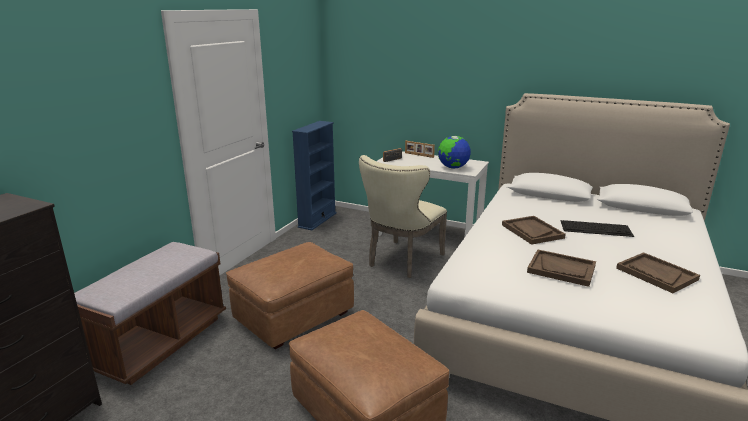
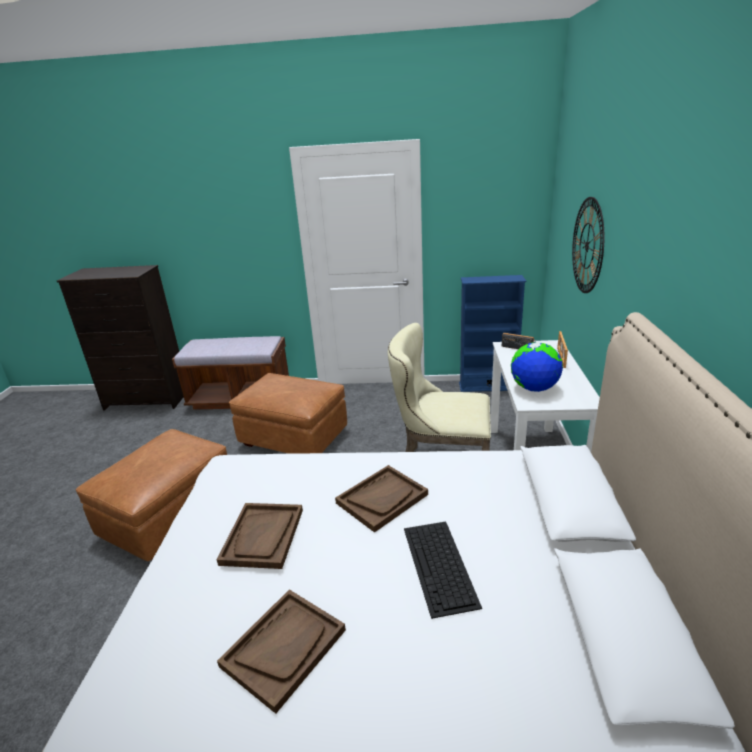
camera: 70 degrees right, 5 degrees up
none -> wall clock [572,197,604,293]

